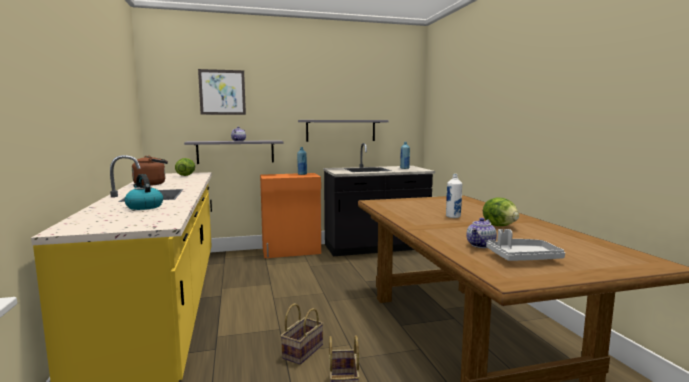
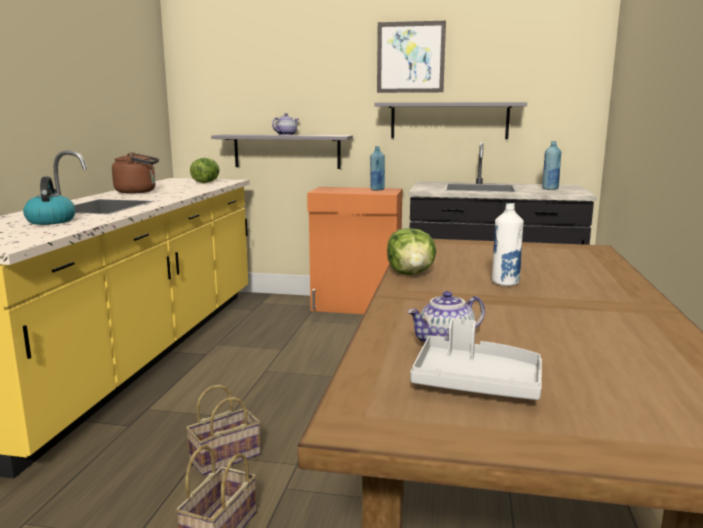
camera: 25 degrees right, 5 degrees up
picture [198,69,246,115] -> picture moved to [377,21,446,93]
lettuce [483,198,519,226] -> lettuce moved to [387,228,436,275]

